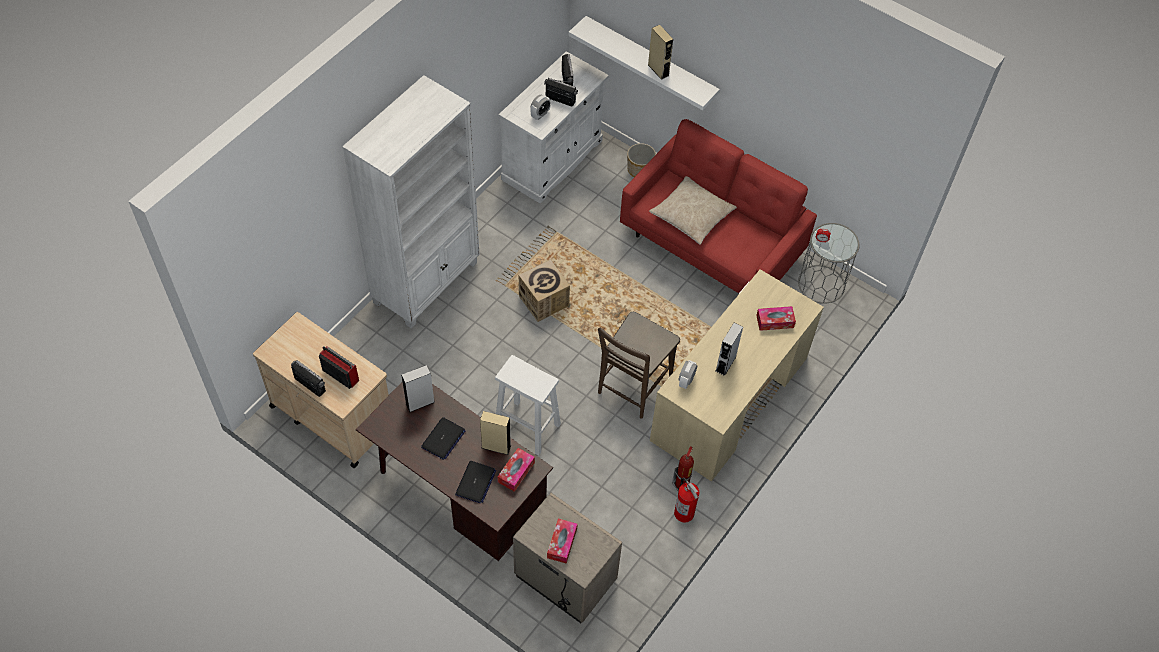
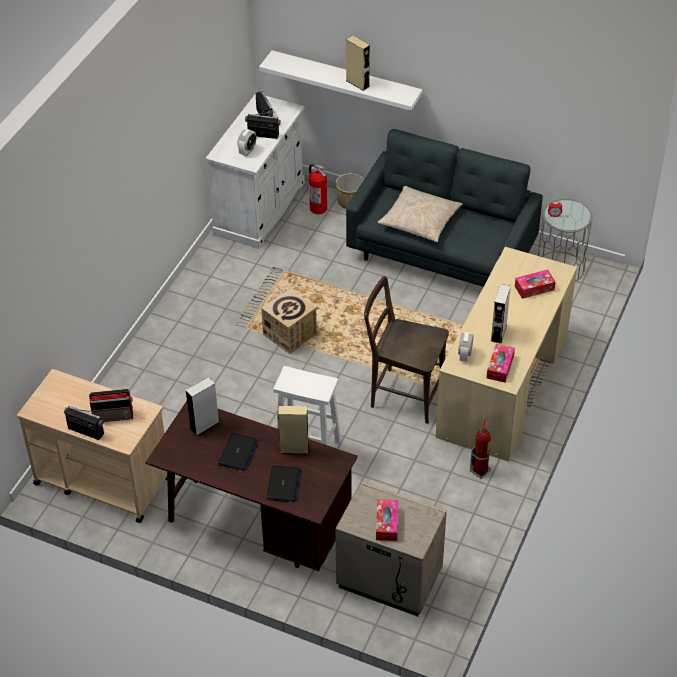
camera: 10 degrees left, 10 degrees down
radio [319,346,359,389] -> radio turned 150 degrees clockwise [89,389,133,422]
white bookcase [342,75,479,329] -> none
tissue box [498,448,535,492] -> tissue box moved to [486,344,515,383]
brown chair [598,312,680,419] -> brown chair turned 90 degrees clockwise [364,276,449,424]
red sofa [620,119,817,293] -> grey sofa [346,129,543,287]
fire extinguisher [674,477,699,523] -> fire extinguisher moved to [309,164,327,214]

